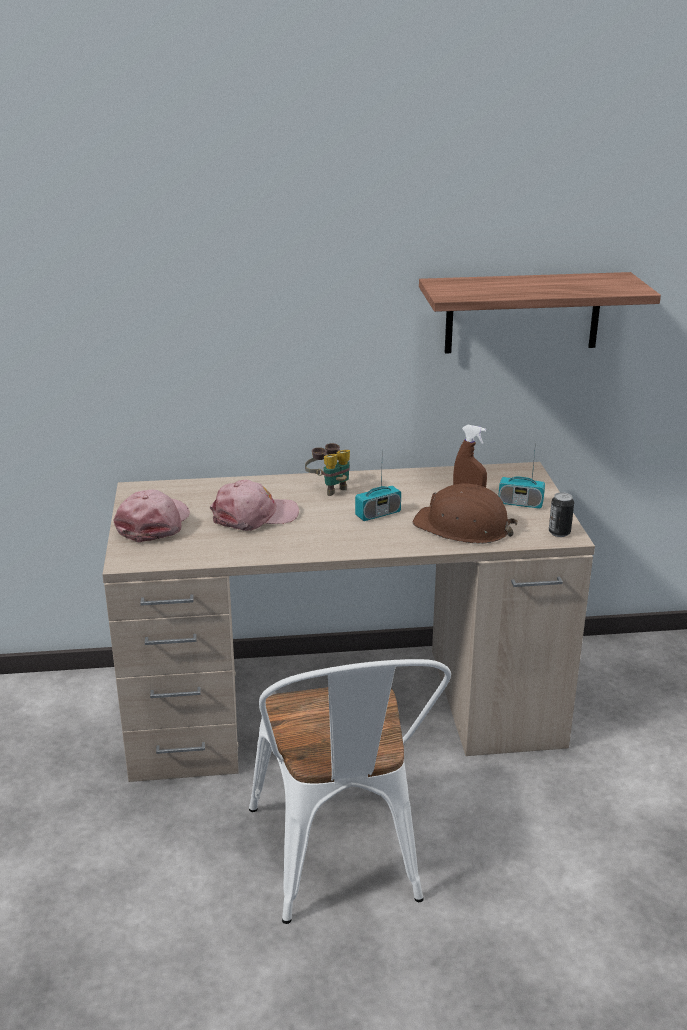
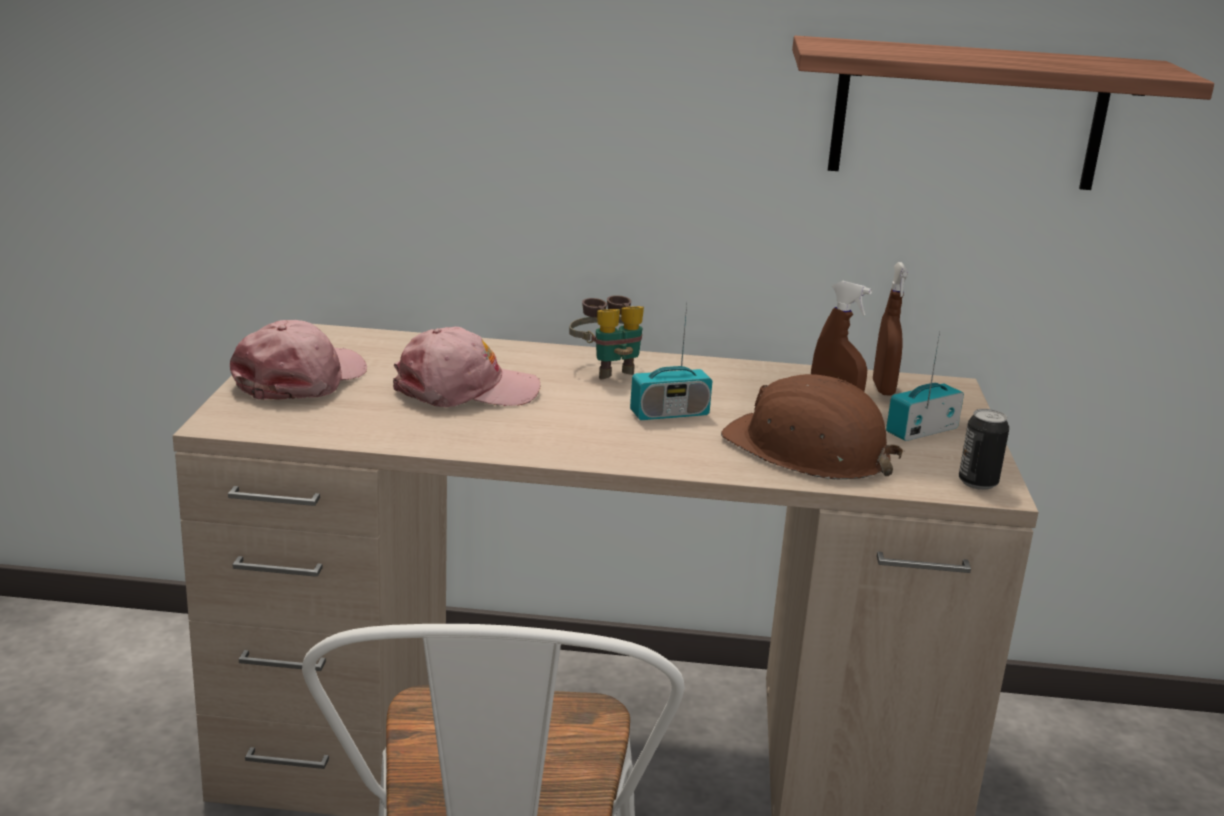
camera: 10 degrees right, 5 degrees down
radio [498,442,545,509] -> radio turned 120 degrees clockwise [886,331,964,441]
none -> brown spray bottle [873,262,908,396]

